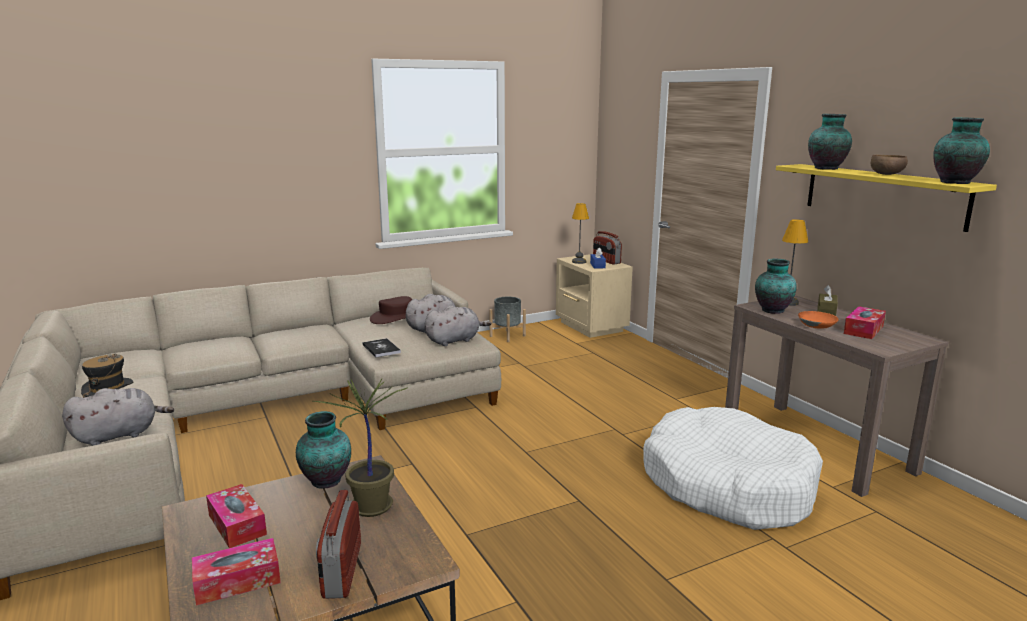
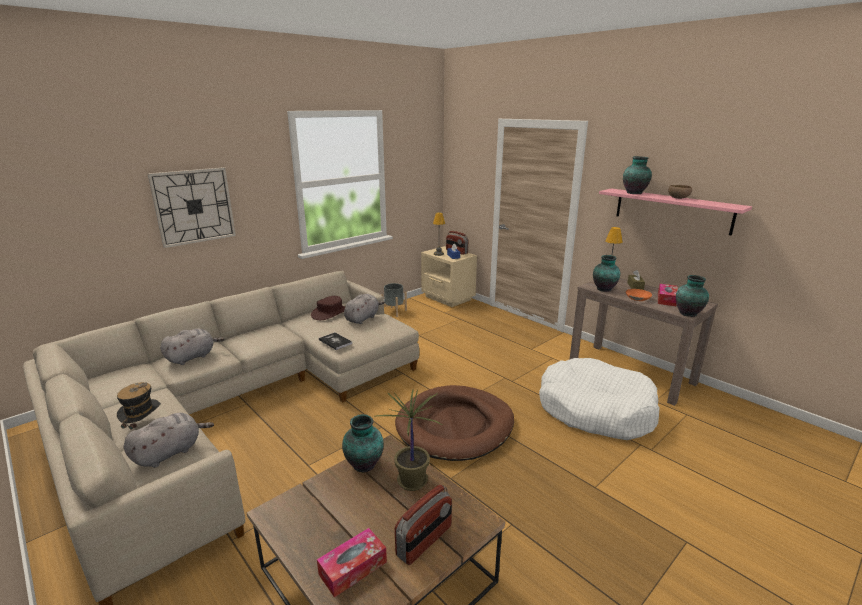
camera: 15 degrees left, 5 degrees up
tissue box [206,484,267,548] -> none
radio [316,490,361,599] -> radio turned 120 degrees counterclockwise [395,484,452,565]
grey plush toy [425,305,491,346] -> grey plush toy moved to [160,328,225,365]
yellow shelf [776,164,997,232] -> pink shelf [599,188,752,236]
vase [933,117,990,184] -> vase moved to [676,275,709,317]
none -> wall clock [148,167,236,248]
none -> brown dog bed [395,385,514,461]

